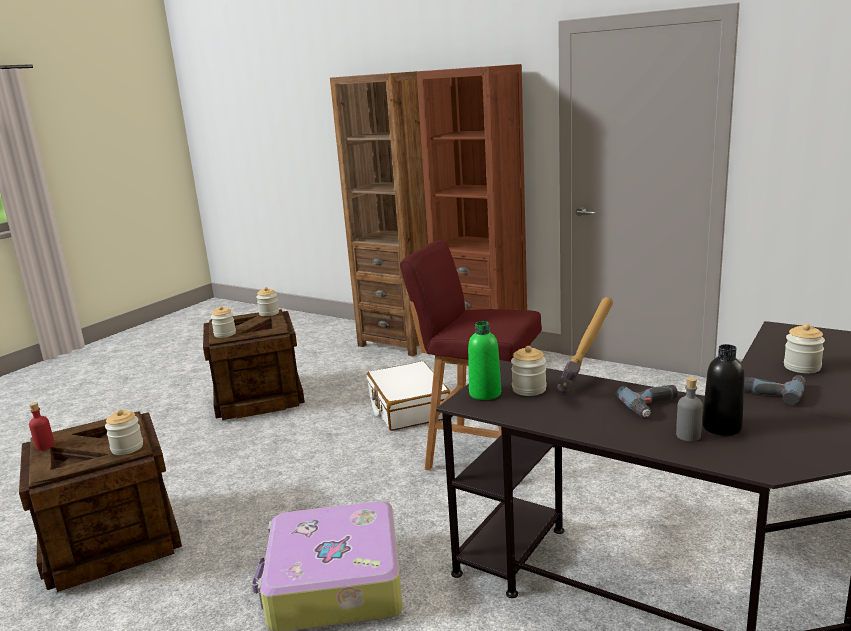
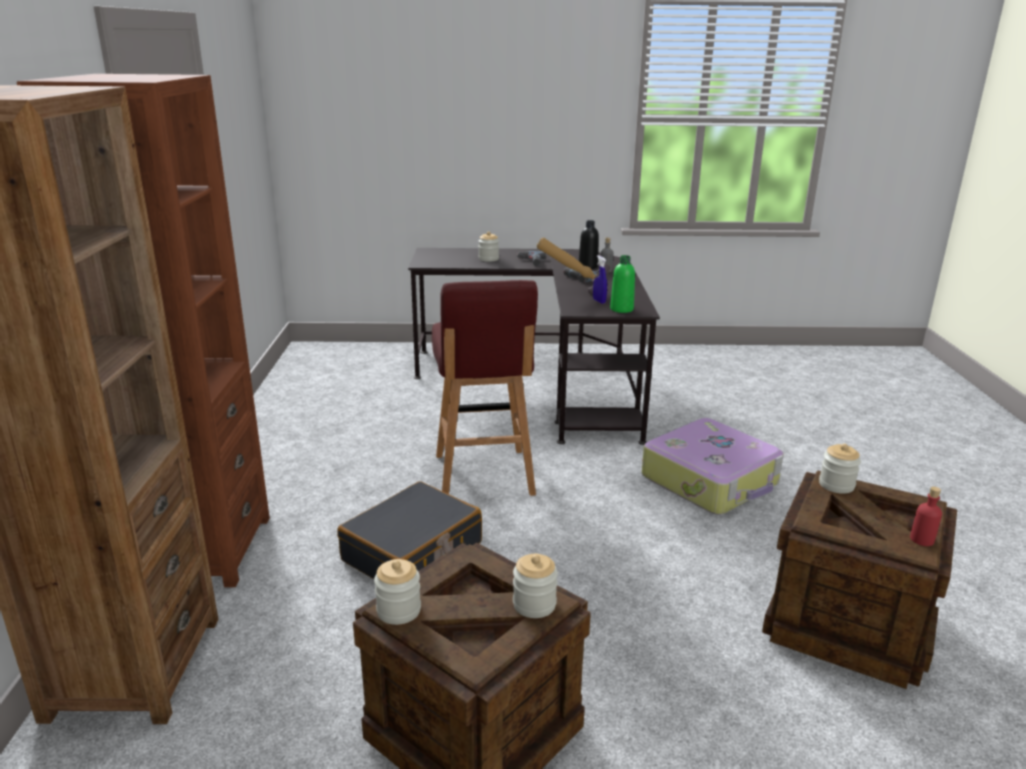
camera: 125 degrees left, 5 degrees up
white suitcase [367,361,451,431] -> black suitcase [337,481,482,579]
jar [511,346,547,396] -> blue spray bottle [593,255,607,304]

